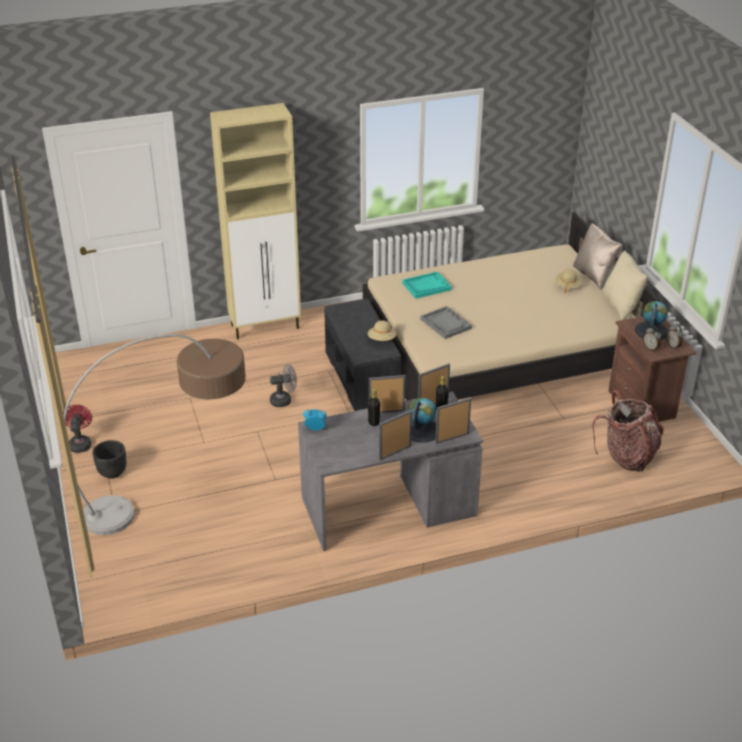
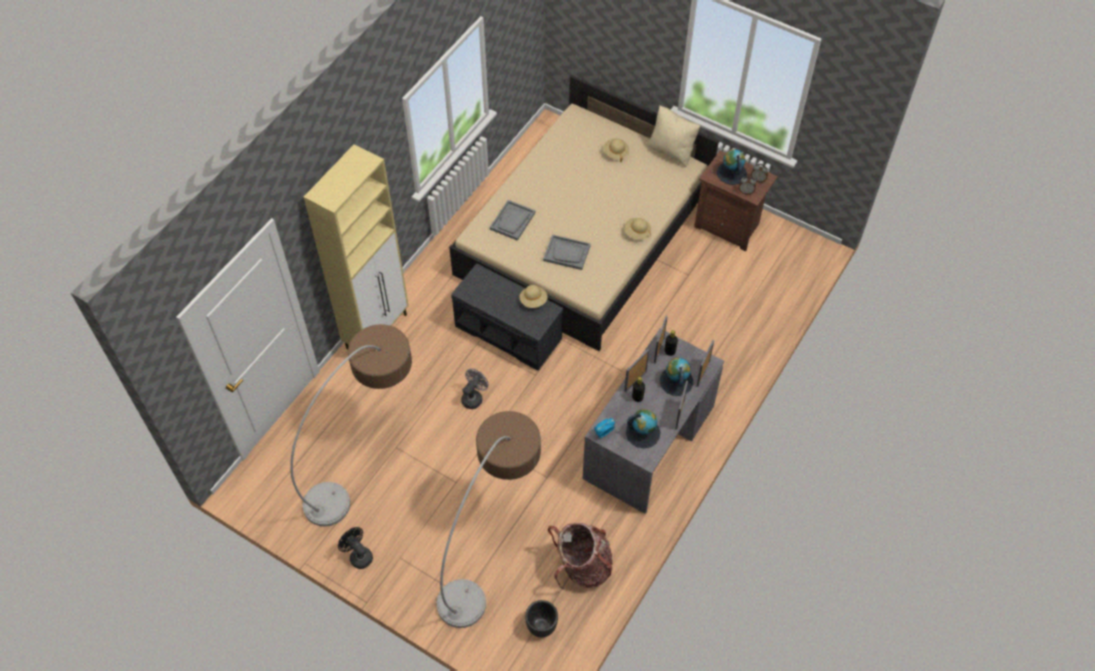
camera: 40 degrees left, 20 degrees up
red fan [63,405,92,453] -> black fan [338,527,373,569]
black planter [92,440,126,479] -> black planter moved to [525,600,558,637]
turquoise tray [402,271,452,299] -> grey tray [490,200,535,241]
beige pillow [573,223,623,290] -> none
backpack [593,390,664,472] -> backpack moved to [548,523,612,590]
none -> floor lamp [290,324,412,527]
none -> beige hat [624,218,651,239]
none -> globe [626,409,661,448]

